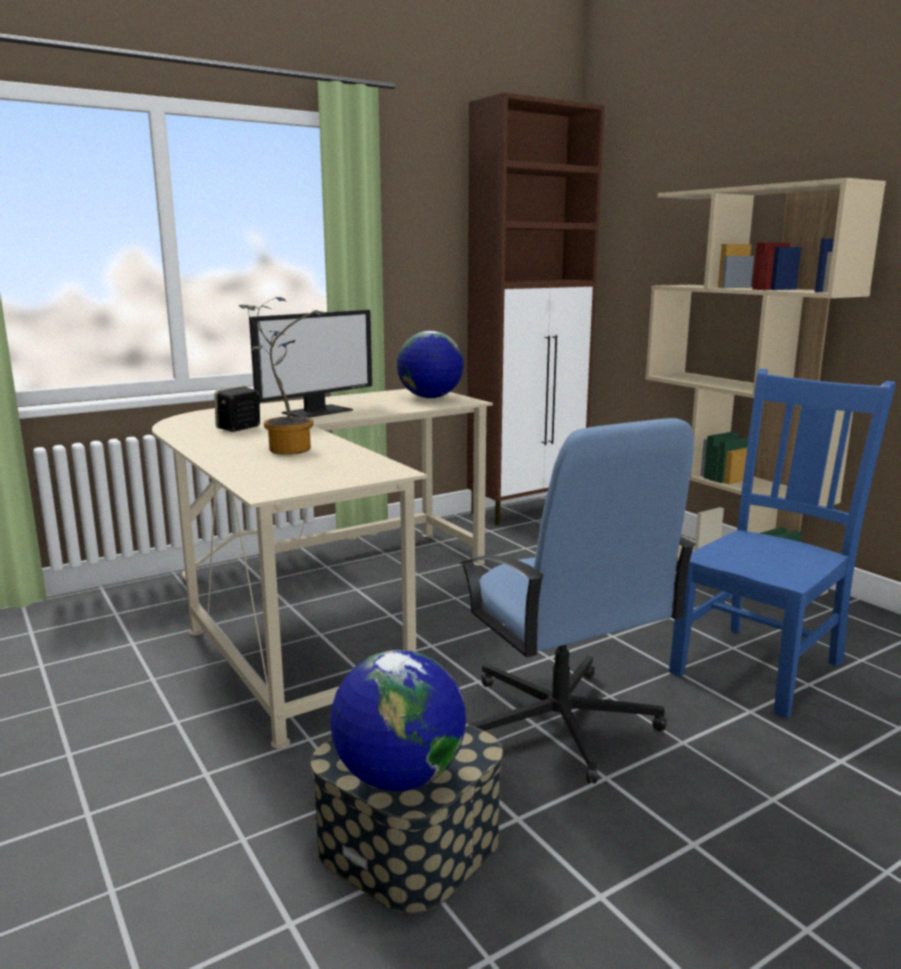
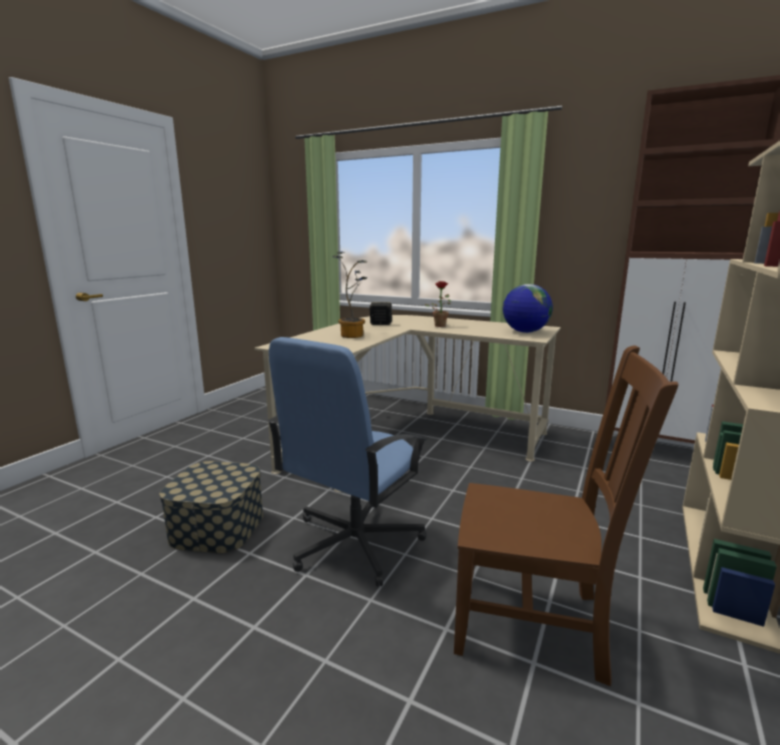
camera: 60 degrees right, 0 degrees up
monitor [249,310,372,418] -> potted plant [424,281,452,327]
globe [330,650,466,791] -> none
blue chair [669,369,896,718] -> brown chair [454,345,679,686]

